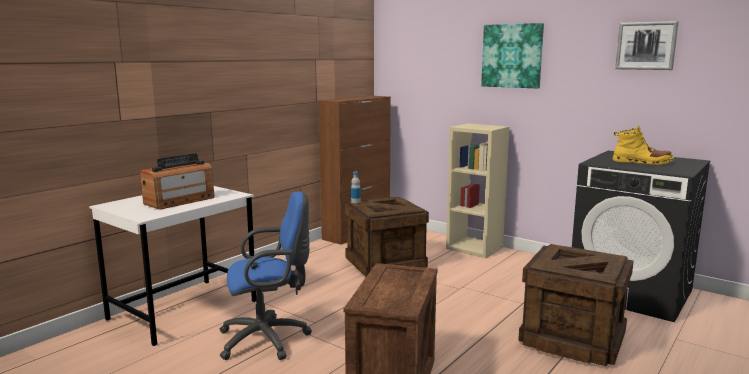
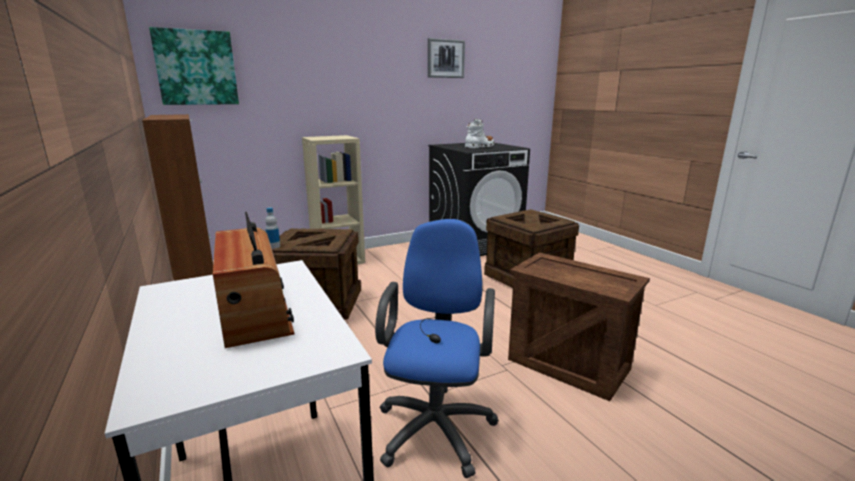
camera: 65 degrees left, 5 degrees up
picture [481,23,544,89] -> picture moved to [149,27,239,105]
yellow boot [613,126,674,165] -> white boot [465,119,494,148]

